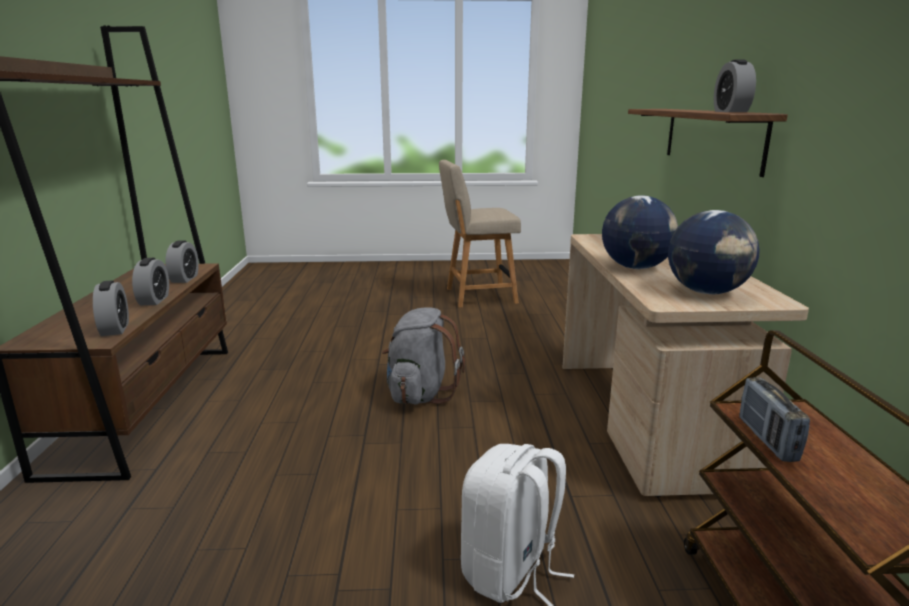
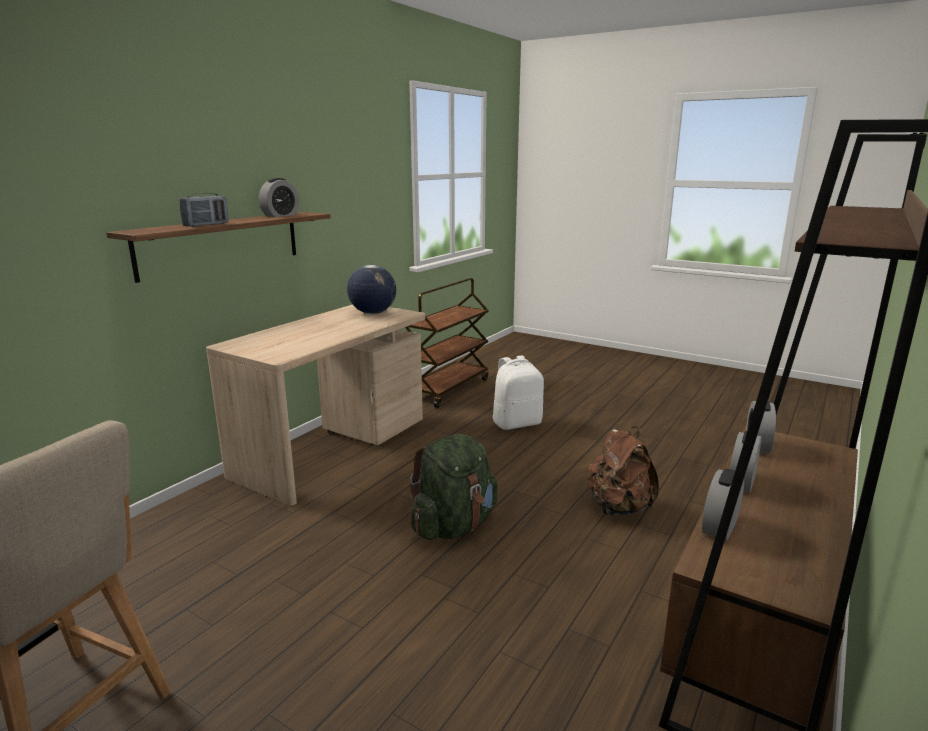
camera: 145 degrees left, 0 degrees up
grey backpack [382,307,465,404] -> green backpack [410,434,497,540]
globe [602,196,678,269] -> none
radio [739,377,810,462] -> radio moved to [179,192,229,227]
none -> brown backpack [588,427,659,516]

